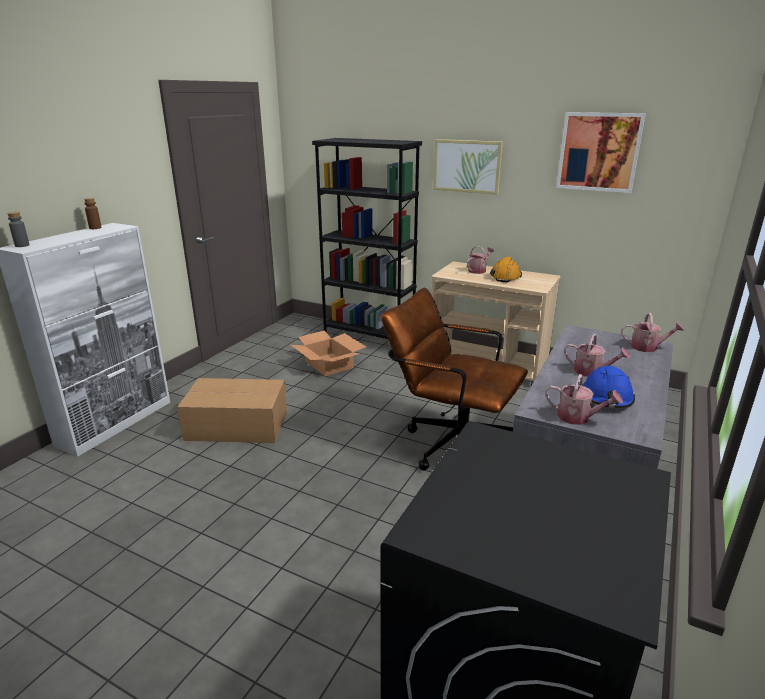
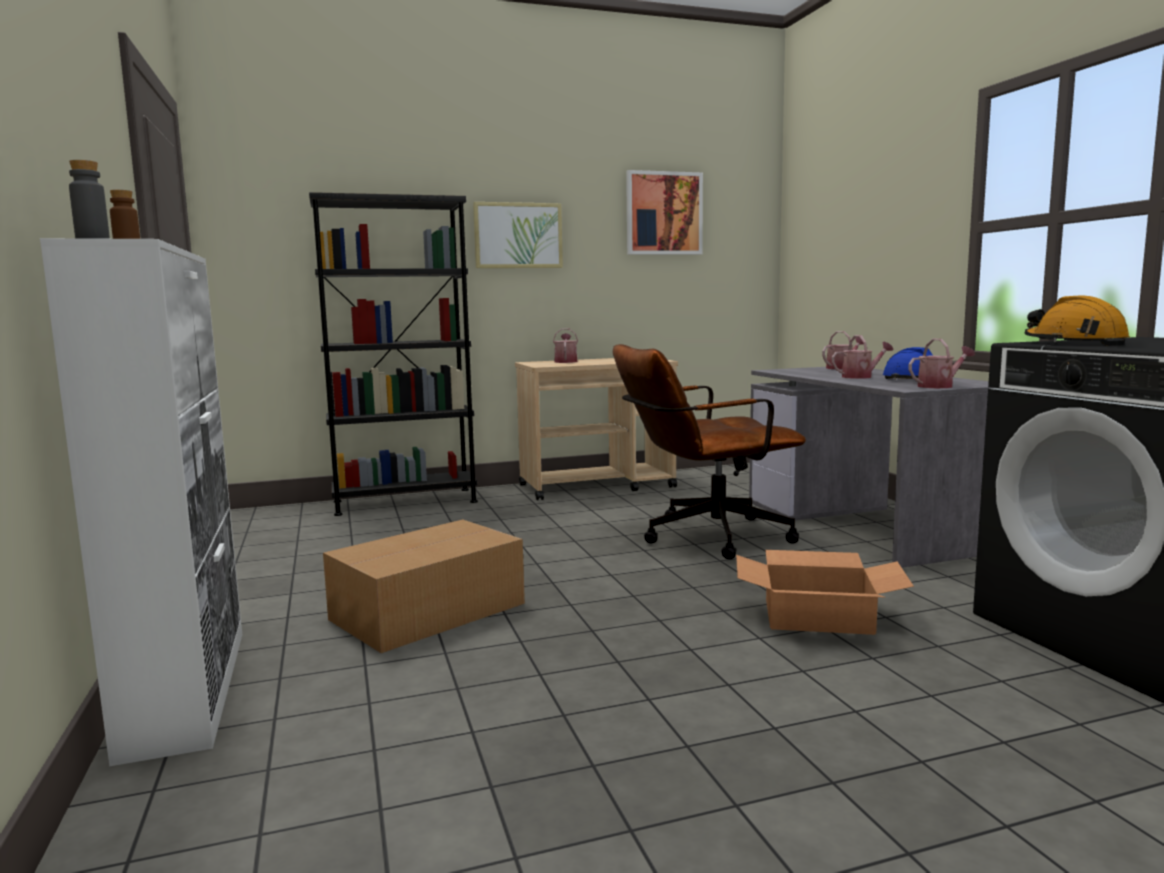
camera: 45 degrees left, 15 degrees down
cardboard box [291,330,366,376] -> cardboard box moved to [736,550,914,635]
orange hard hat [490,257,522,282] -> orange hard hat moved to [1025,296,1130,346]

